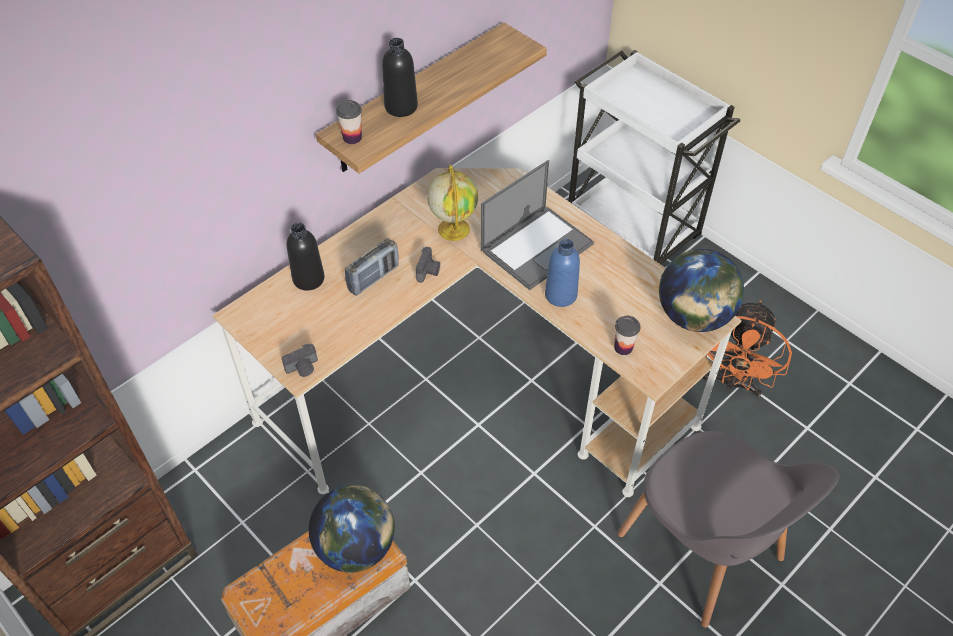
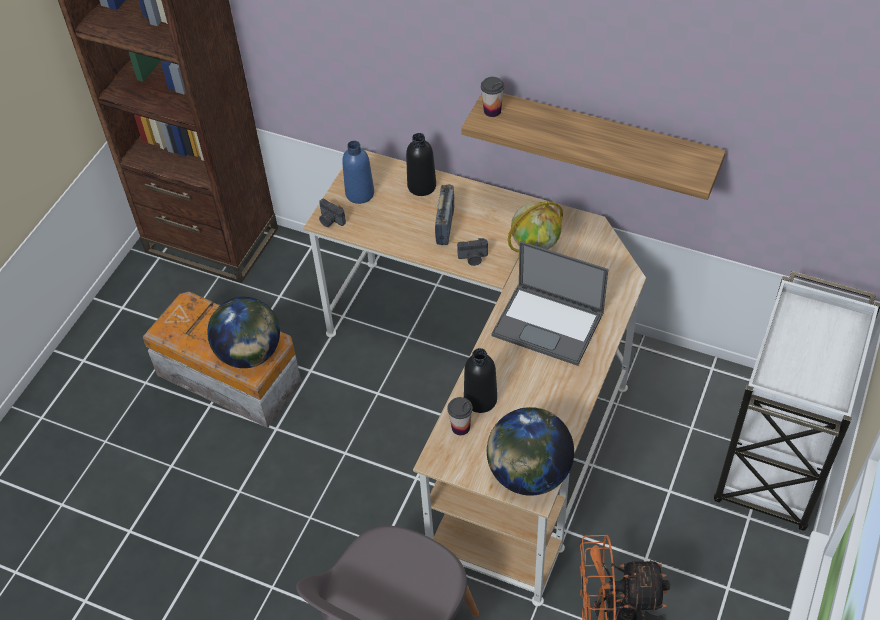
camera: 70 degrees right, 0 degrees up
radio [345,238,399,296] -> radio turned 105 degrees counterclockwise [435,184,454,245]
black bottle [382,38,418,117] -> black bottle moved to [464,348,497,413]
blue bottle [545,239,580,307] -> blue bottle moved to [342,141,374,204]

